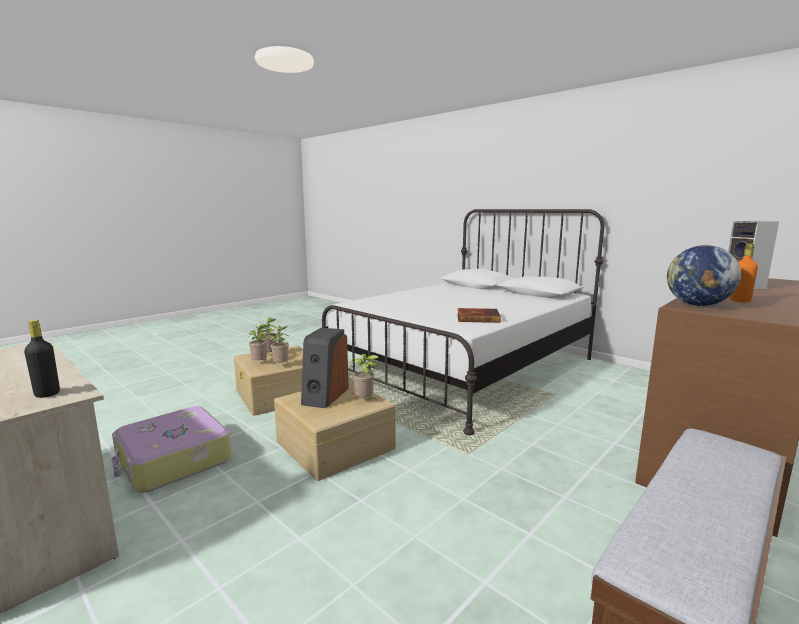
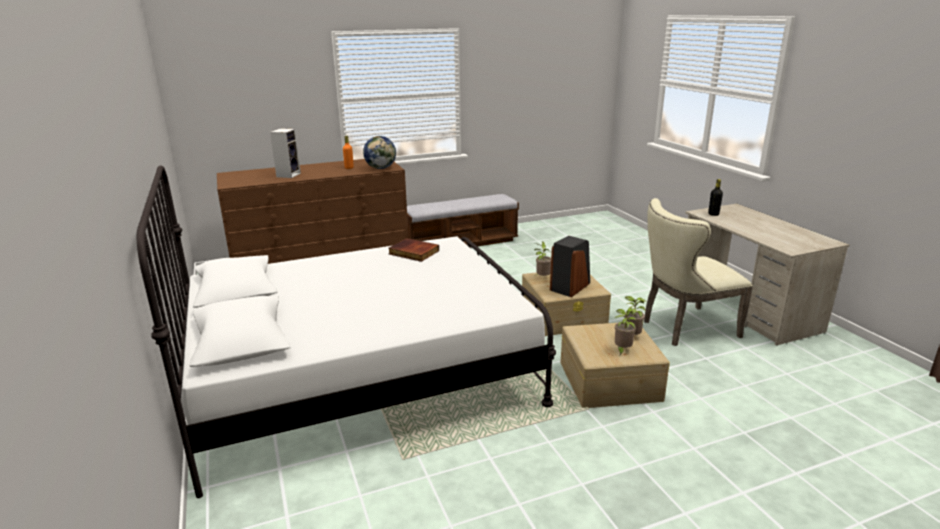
camera: 155 degrees left, 10 degrees up
suitcase [112,406,232,493] -> beige chair [644,198,753,346]
potted plant [270,326,289,363] -> none

